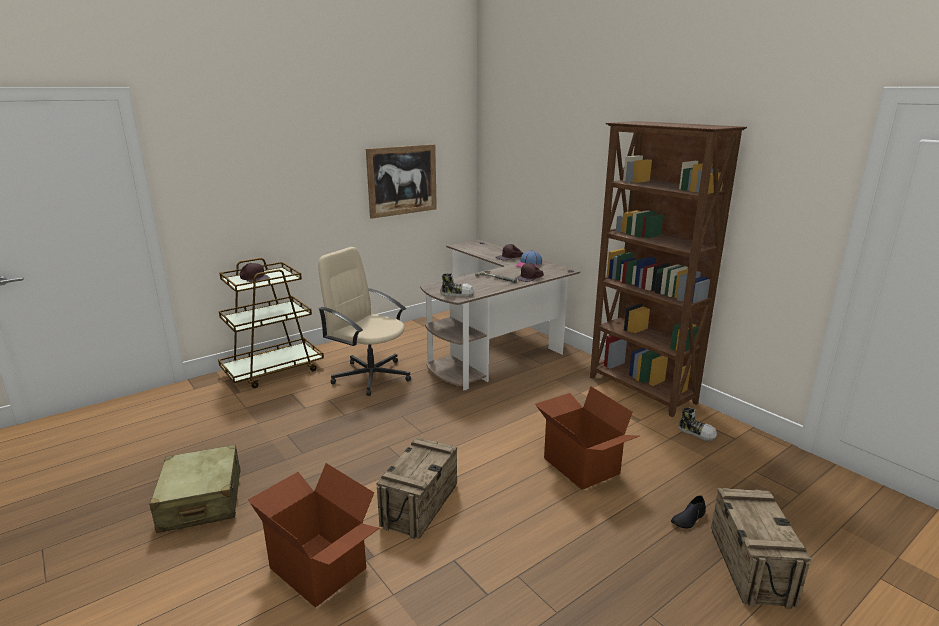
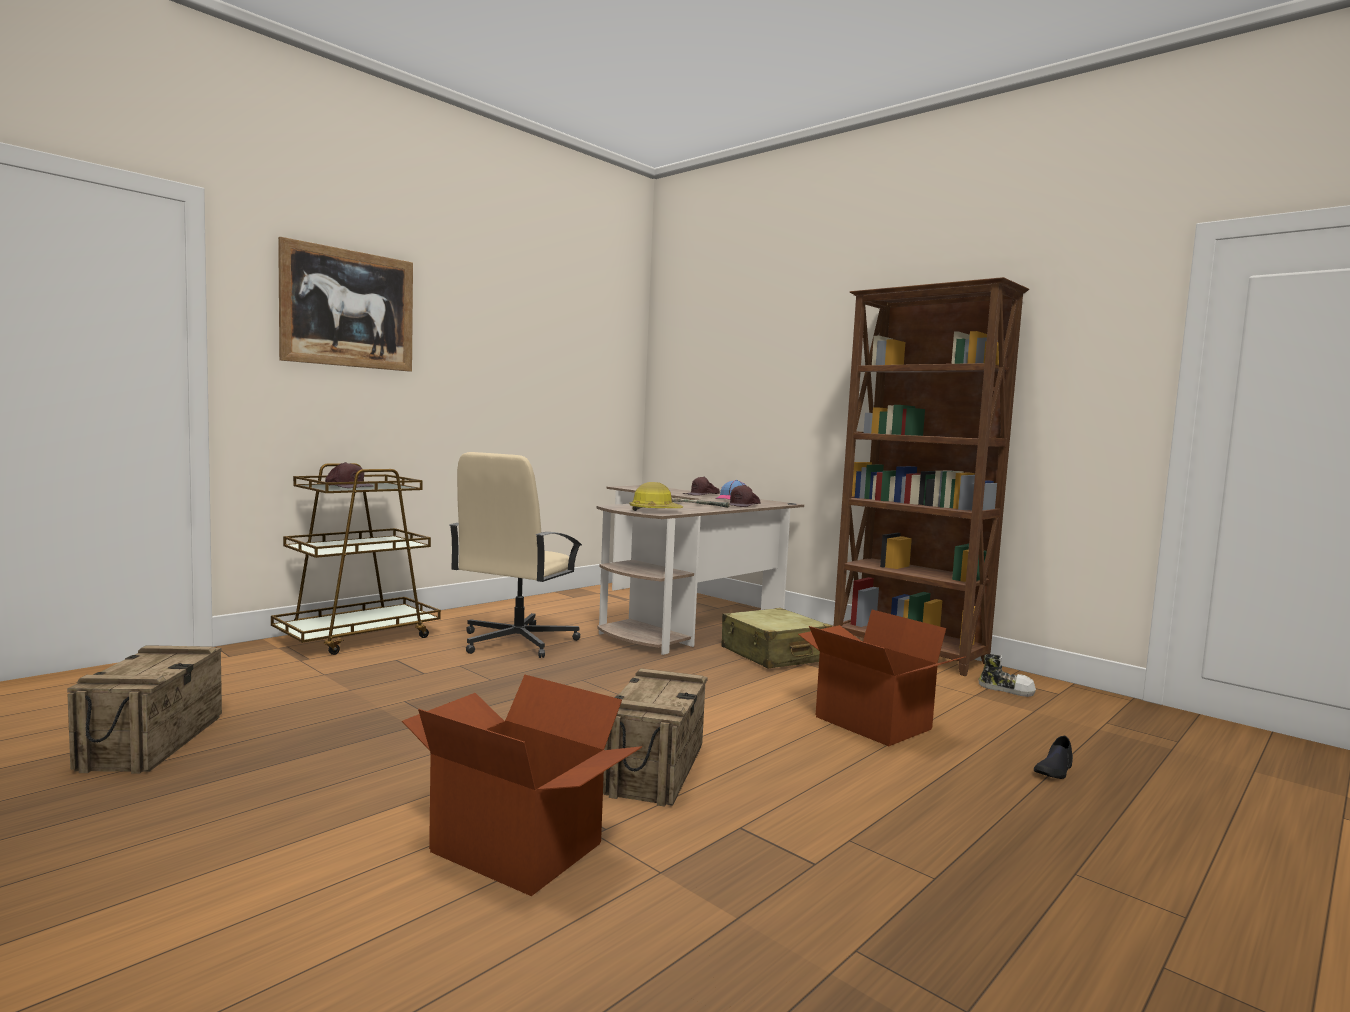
camera: 10 degrees left, 15 degrees down
beige suitcase [149,445,241,533] -> beige suitcase moved to [722,608,832,669]
beige office chair [318,247,411,396] -> beige office chair turned 90 degrees counterclockwise [450,452,582,658]
picture [366,144,437,219] -> picture moved to [278,237,413,372]
shoe [440,273,474,297] -> hard hat [629,482,683,511]
crate [711,488,811,609] -> crate moved to [67,645,222,773]

